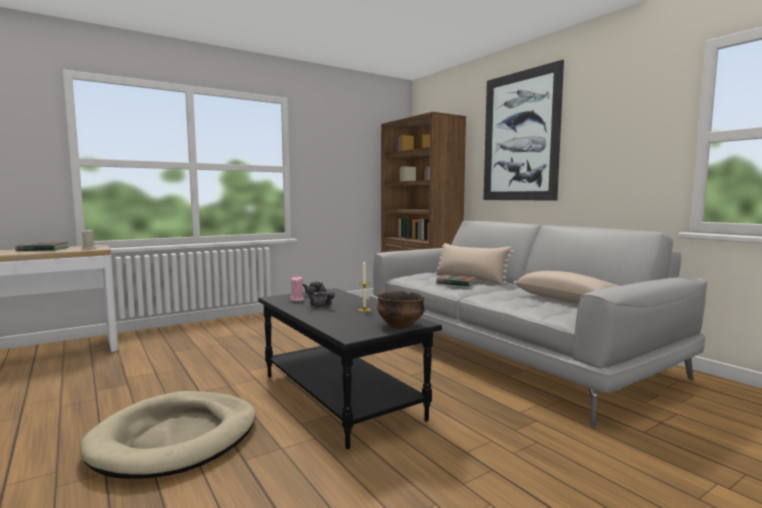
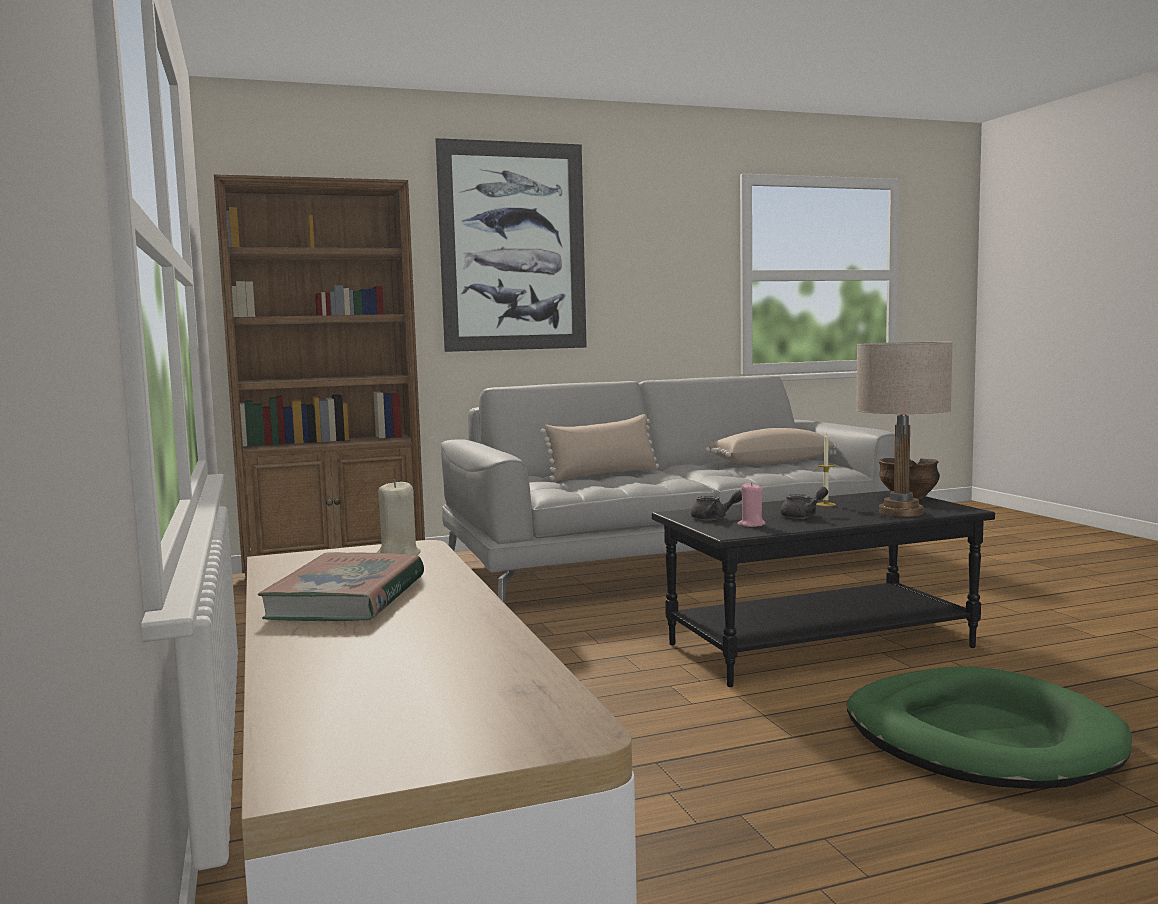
camera: 75 degrees left, 0 degrees up
beige dog bed [80,391,256,478] -> green dog bed [847,666,1132,789]
book [436,275,477,287] -> none
none -> beige table lamp [856,342,953,517]

